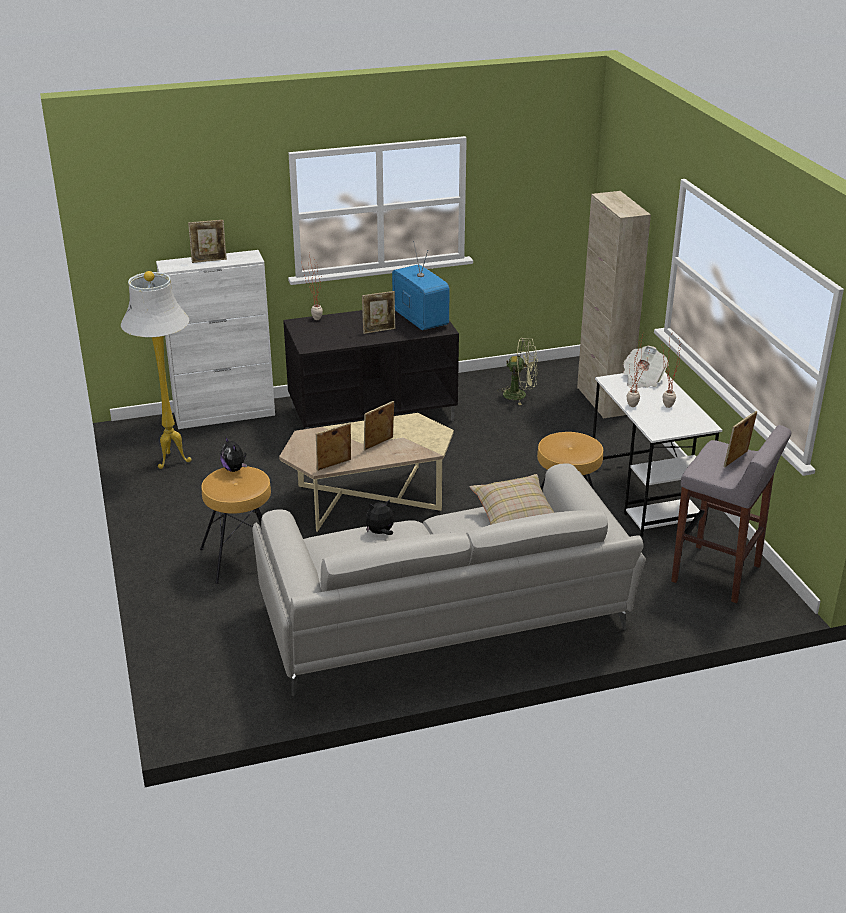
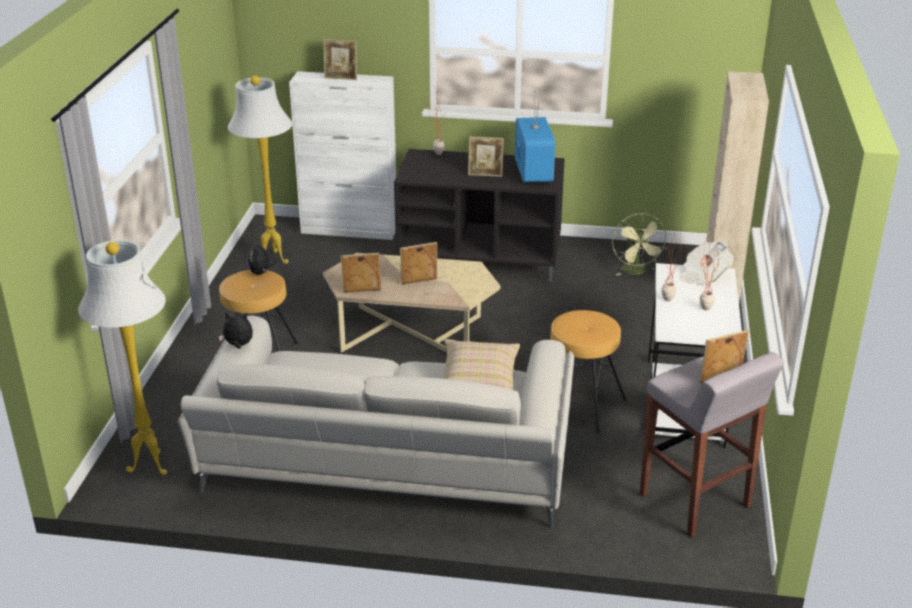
camera: 25 degrees right, 0 degrees up
plush toy [366,499,394,535] -> plush toy moved to [219,312,253,349]
green fan [497,338,538,405] -> green fan turned 45 degrees clockwise [612,213,668,276]
none -> white floor lamp [78,240,167,475]

